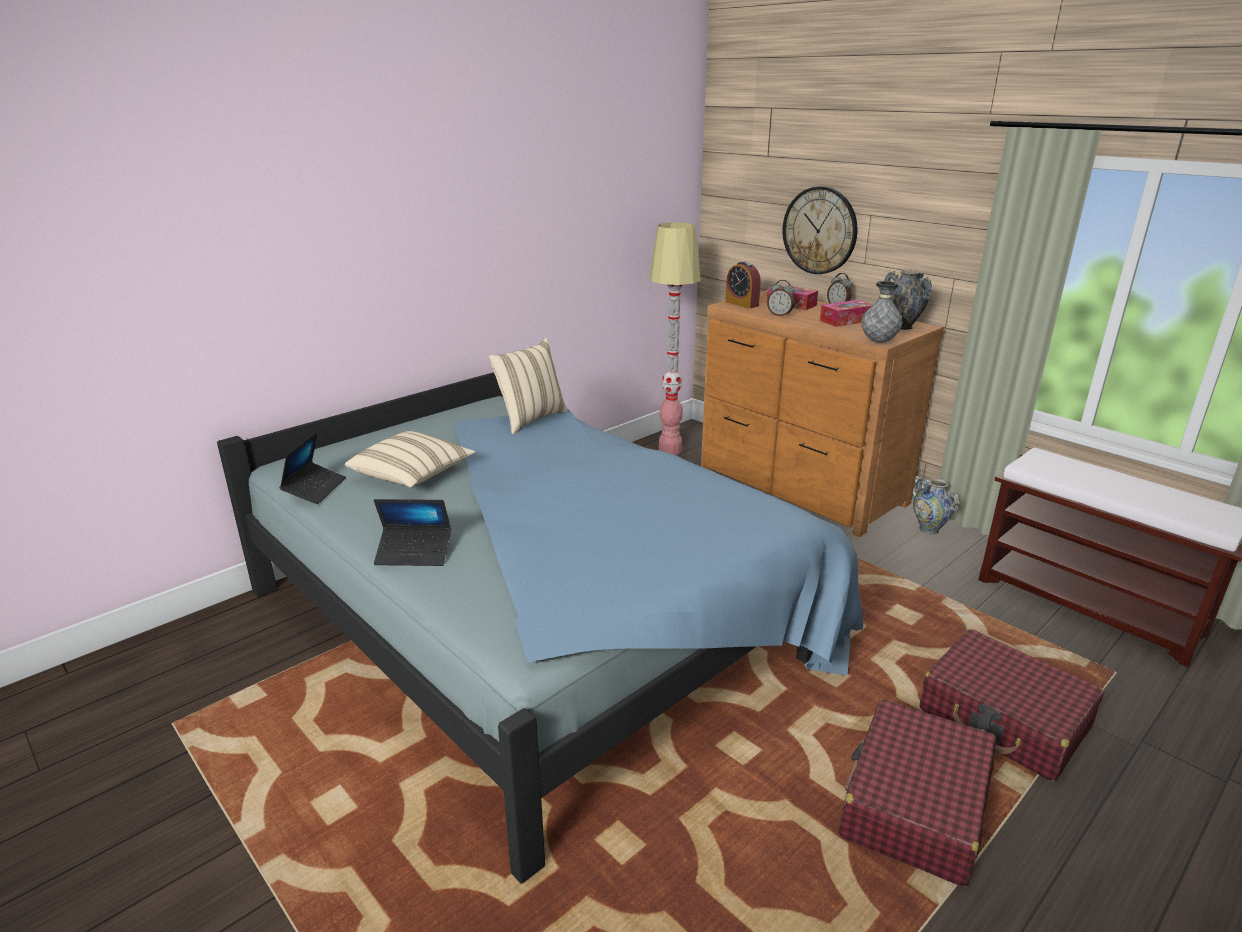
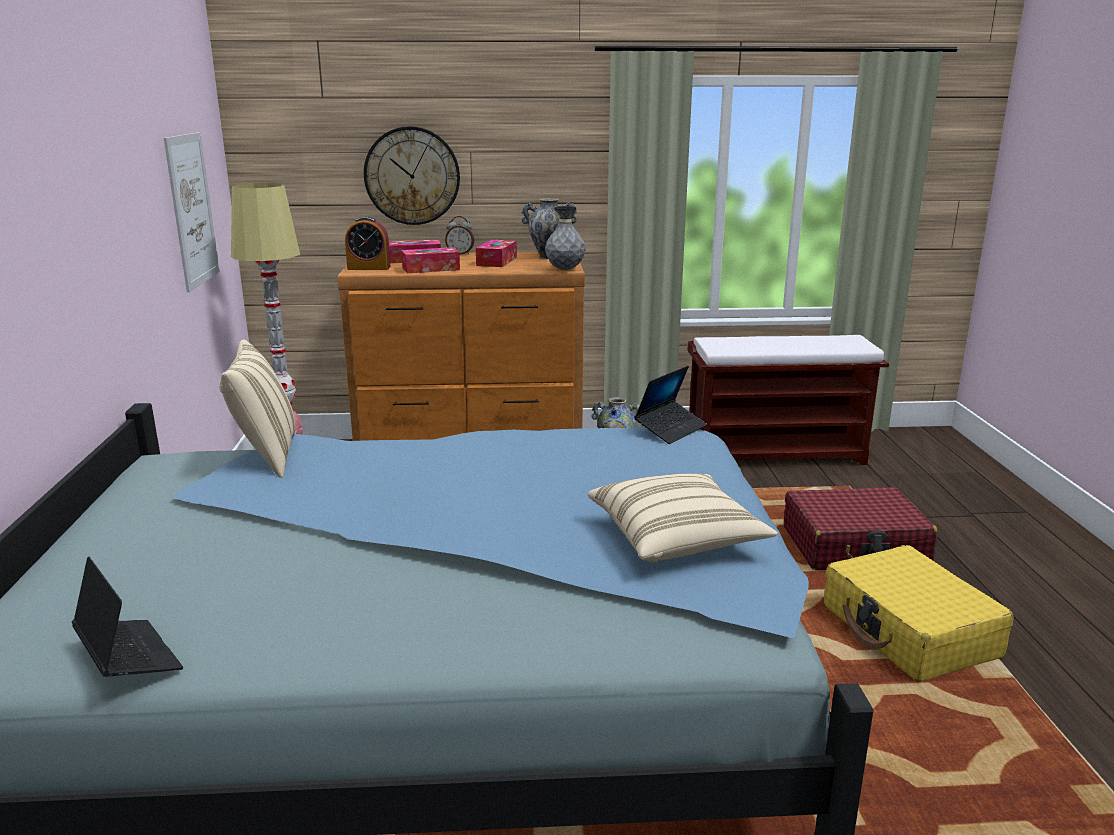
camera: 50 degrees left, 5 degrees down
beige pillow [345,431,476,488] -> beige pillow moved to [588,473,778,563]
laptop [374,499,451,566] -> laptop moved to [634,366,707,444]
alarm clock [767,280,795,317] -> tissue box [401,247,460,273]
red suitcase [839,699,996,887] -> yellow suitcase [824,545,1014,682]
none -> picture [164,132,220,292]

